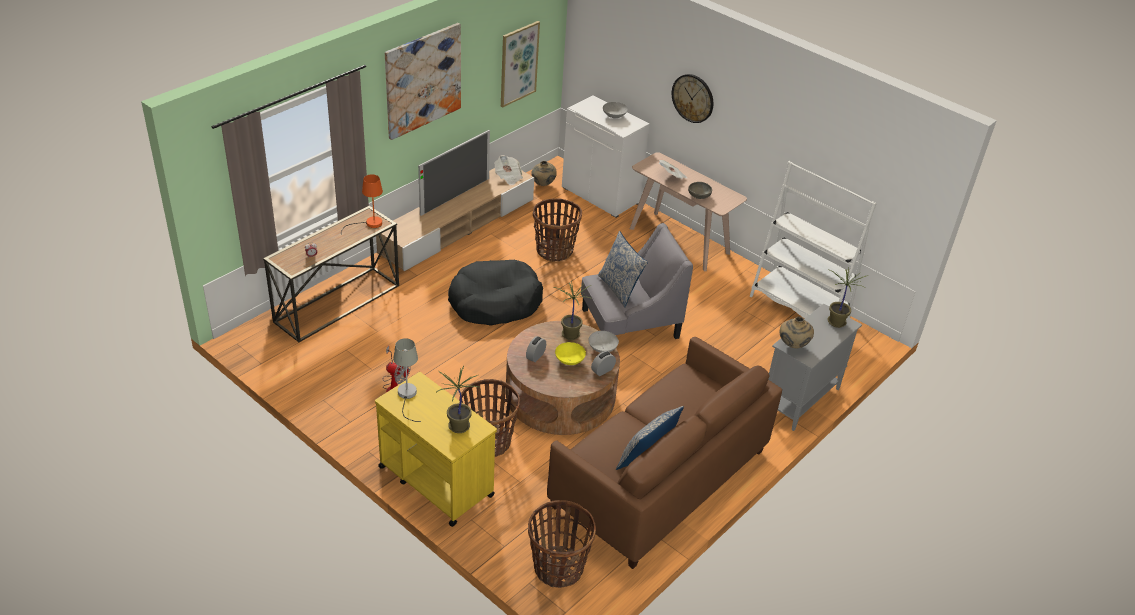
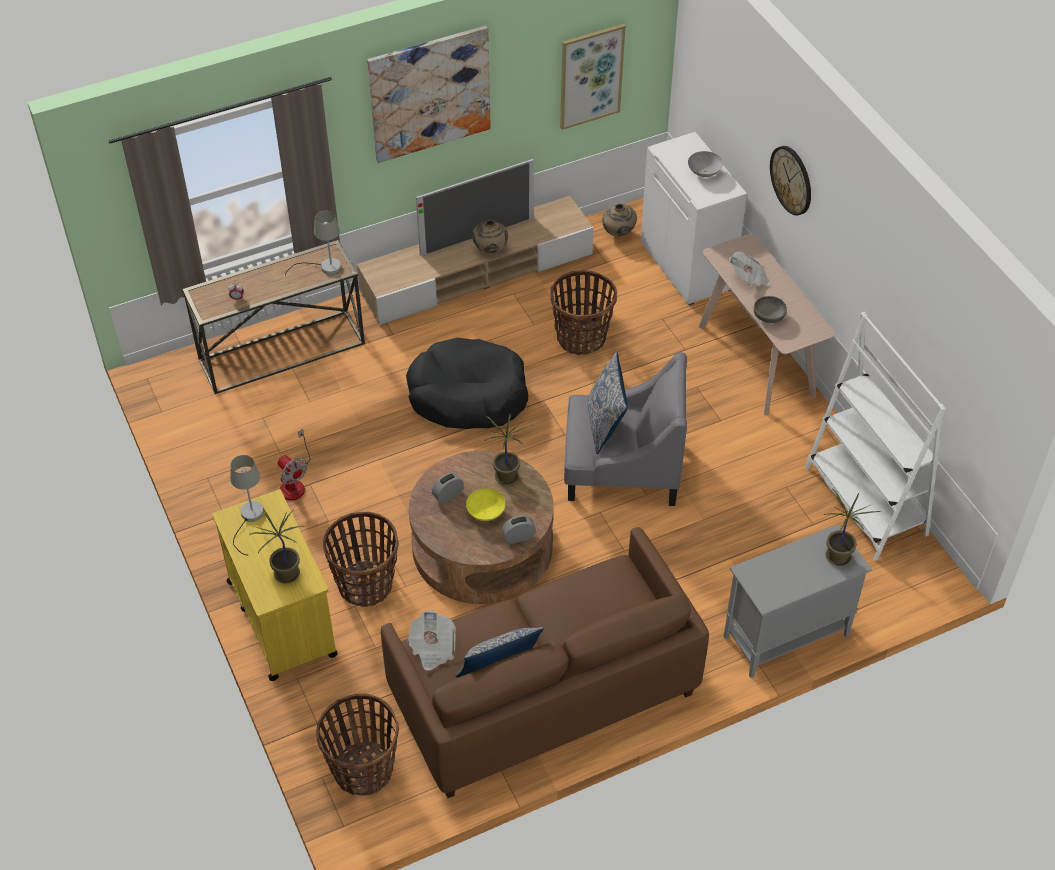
camera: 25 degrees right, 10 degrees up
orange table lamp [341,174,383,235] -> grey table lamp [285,210,341,276]
newspaper [494,155,523,186] -> newspaper moved to [408,610,456,671]
grey bowl [588,331,619,353] -> none
beige vase [779,317,814,349] -> beige vase moved to [472,220,508,254]

